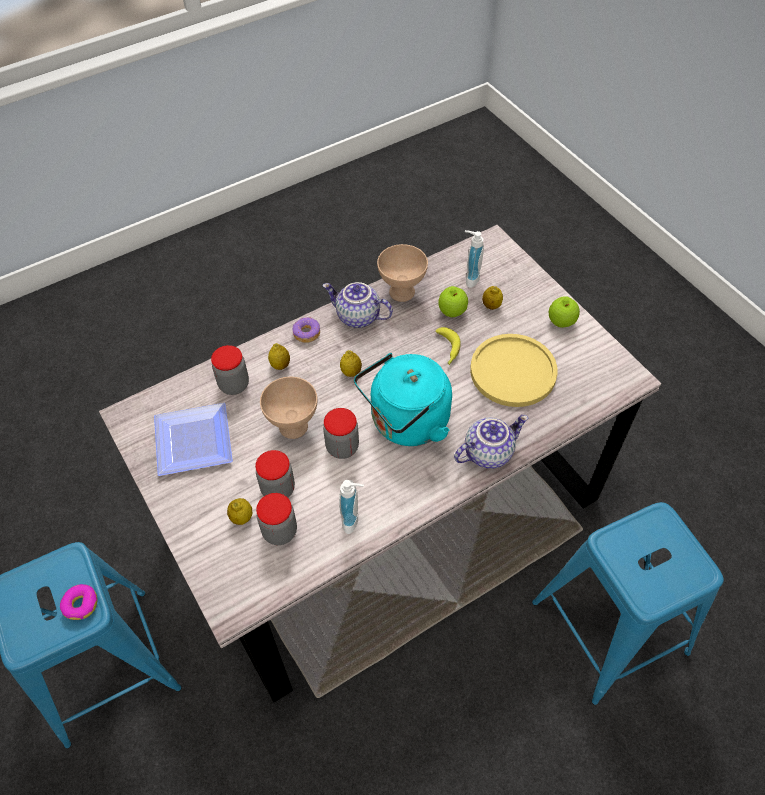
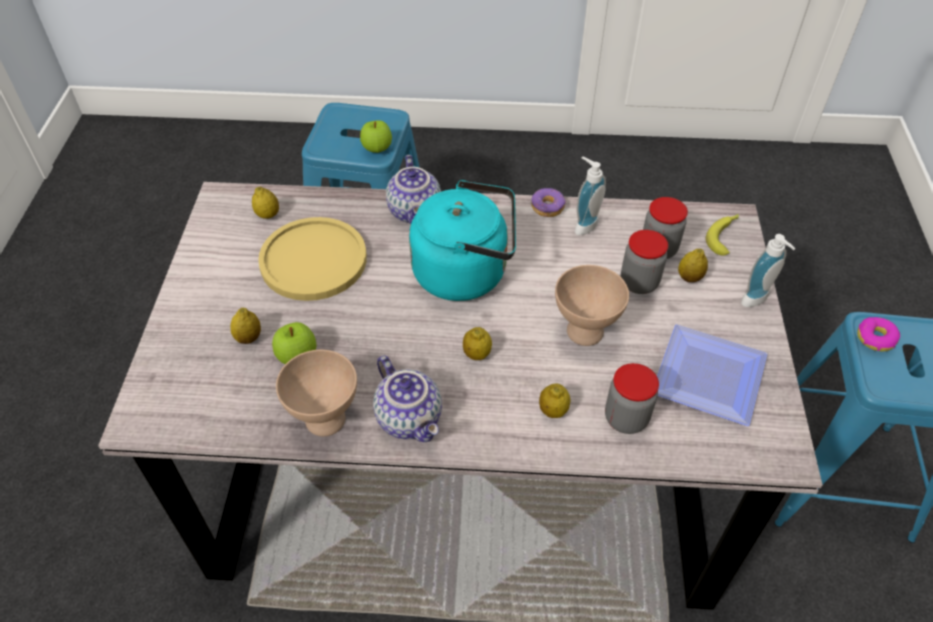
camera: 145 degrees left, 5 degrees down
donut [293,317,320,343] -> donut moved to [531,188,566,217]
jar [323,408,359,459] -> none
banana [435,327,461,365] -> banana moved to [706,214,739,256]
teapot [454,415,528,469] -> teapot turned 105 degrees counterclockwise [386,155,441,224]
soap dispenser [465,230,484,288] -> soap dispenser moved to [741,234,795,307]
apple [549,296,580,328] -> apple moved to [360,120,392,153]
none -> lemon [252,187,279,219]

